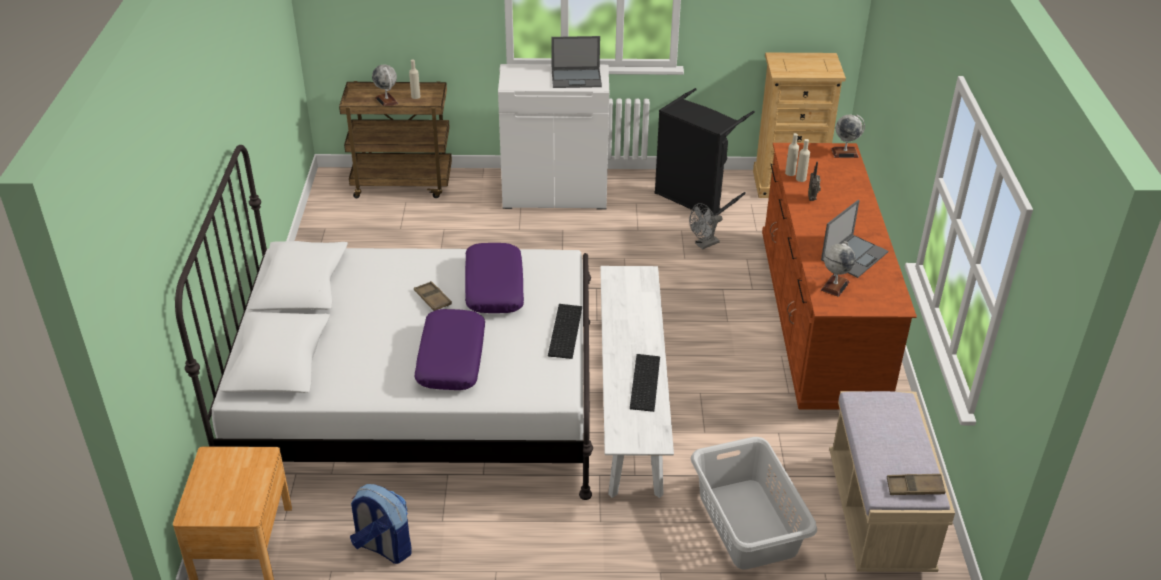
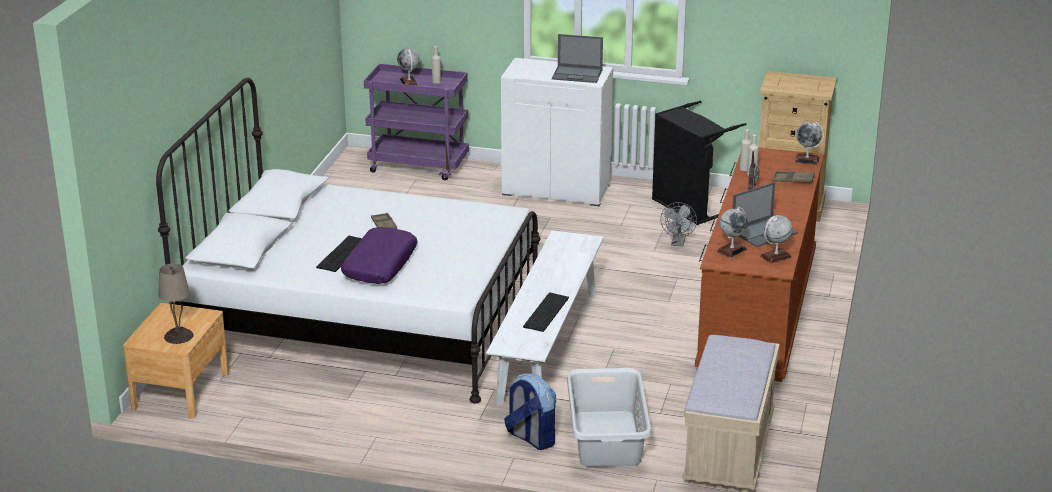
camera: 15 degrees right, 10 degrees down
brown cart [339,81,452,198] -> purple cart [364,64,469,180]
backpack [350,484,412,564] -> backpack moved to [504,373,556,450]
purple pillow [465,243,524,313] -> none
keyboard [548,304,582,359] -> keyboard moved to [316,236,362,272]
grey fan [689,203,723,249] -> grey fan turned 60 degrees counterclockwise [660,202,697,247]
brown tray [887,474,945,495] -> brown tray moved to [772,171,815,183]
none -> beige table lamp [158,264,193,344]
none -> globe [760,215,793,263]

